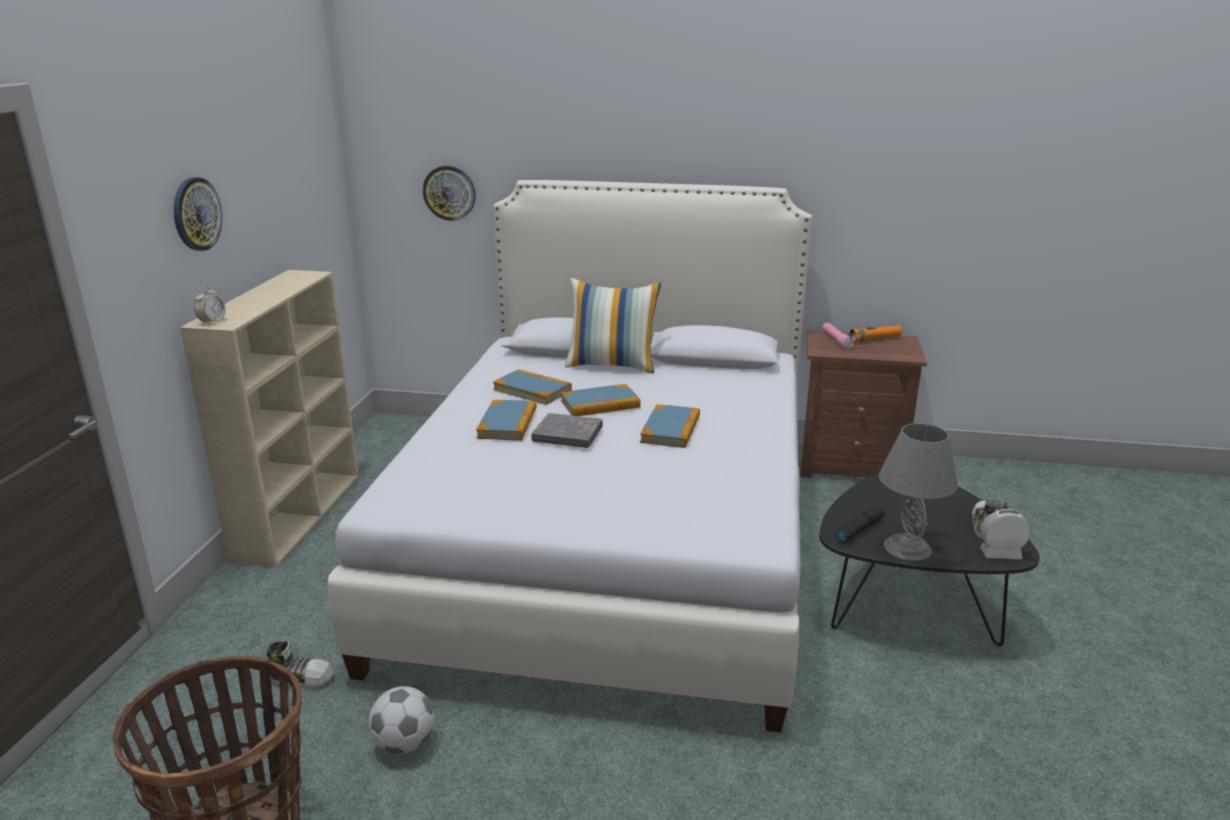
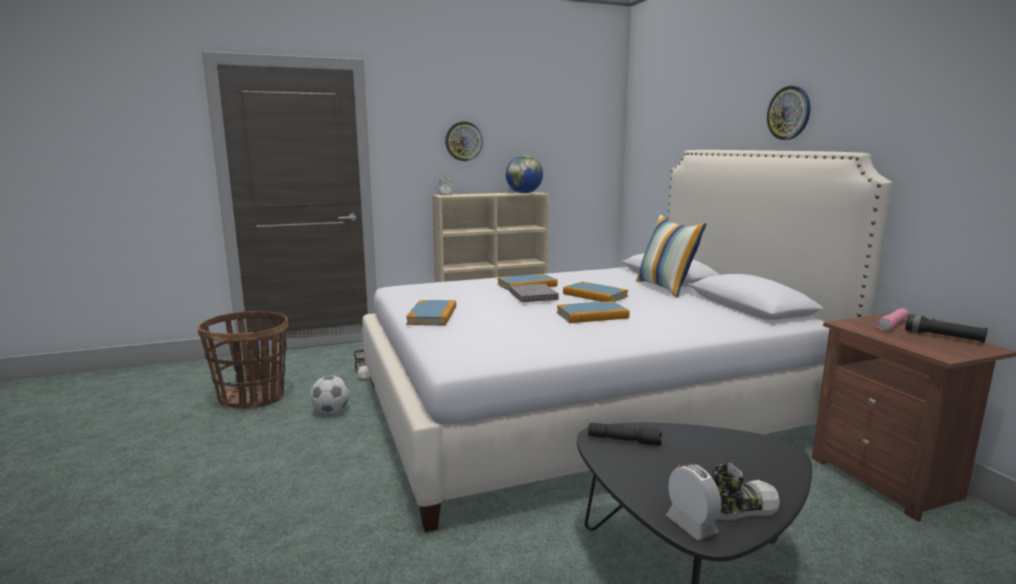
camera: 60 degrees right, 10 degrees down
wall clock [423,166,476,221] -> wall clock moved to [767,86,811,140]
book [493,369,572,405] -> book moved to [406,300,456,326]
orange flashlight [849,324,902,343] -> black flashlight [905,314,988,343]
grey table lamp [879,423,958,561] -> none
none -> globe [506,155,543,194]

